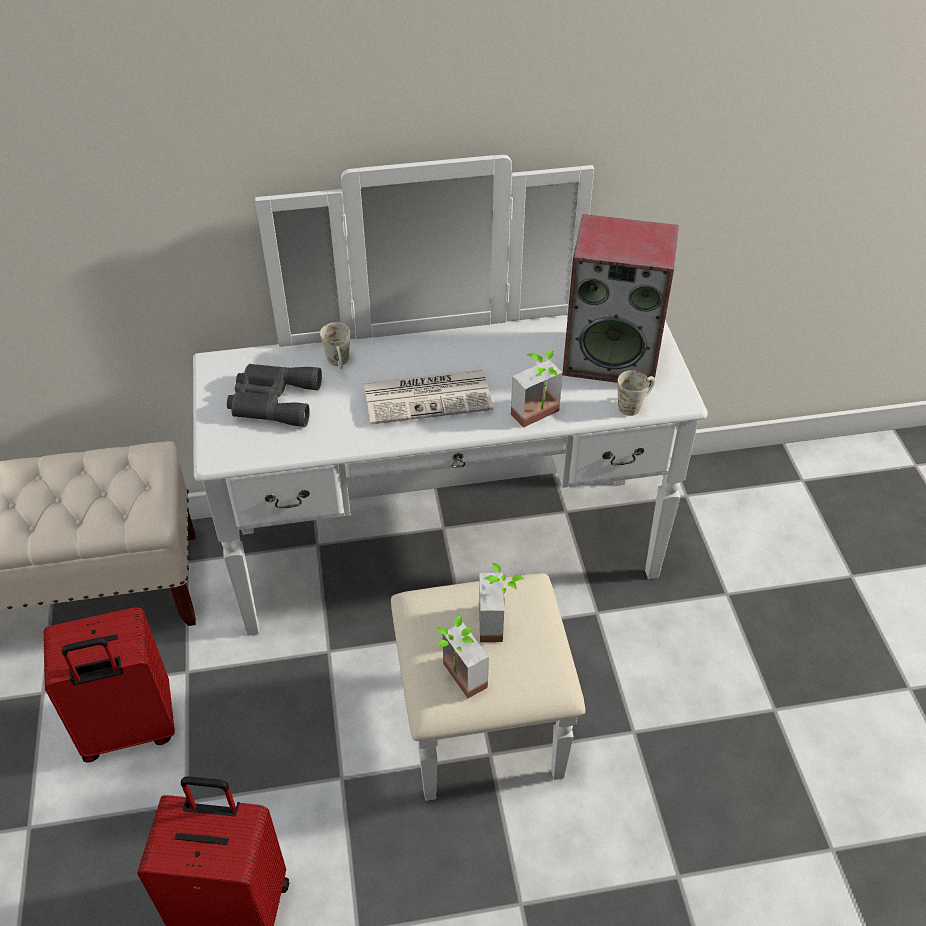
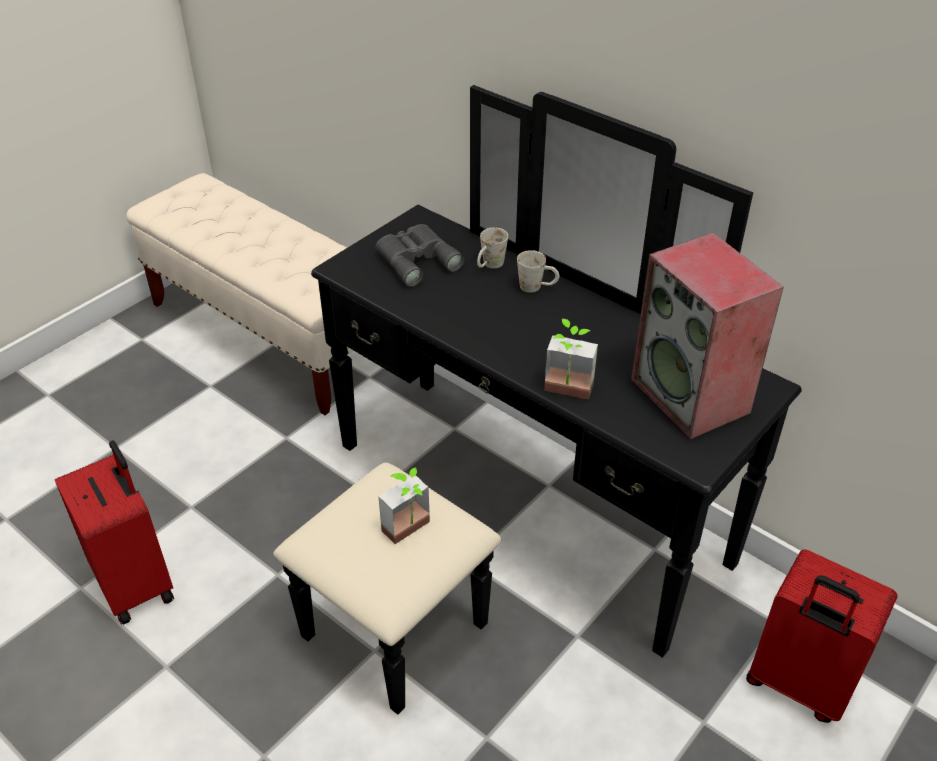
camera: 50 degrees right, 5 degrees down
red suitcase [44,607,175,762] -> red suitcase moved to [746,549,897,723]
white dresser [193,155,708,801] -> black dresser [273,85,802,715]
newspaper [364,369,493,425] -> none
potted plant [436,615,489,698] -> none
white mug [617,370,655,416] -> white mug moved to [517,250,559,293]

